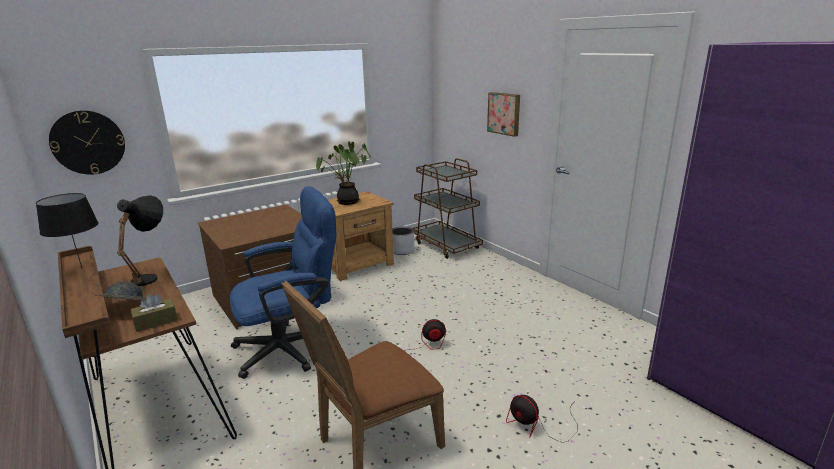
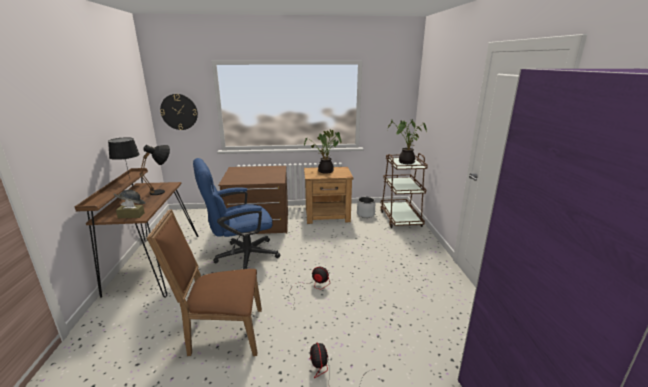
camera: 30 degrees right, 0 degrees up
blue office chair [230,186,336,379] -> blue office chair turned 150 degrees clockwise [193,158,280,269]
picture [487,92,520,137] -> none
none -> potted plant [388,119,427,164]

